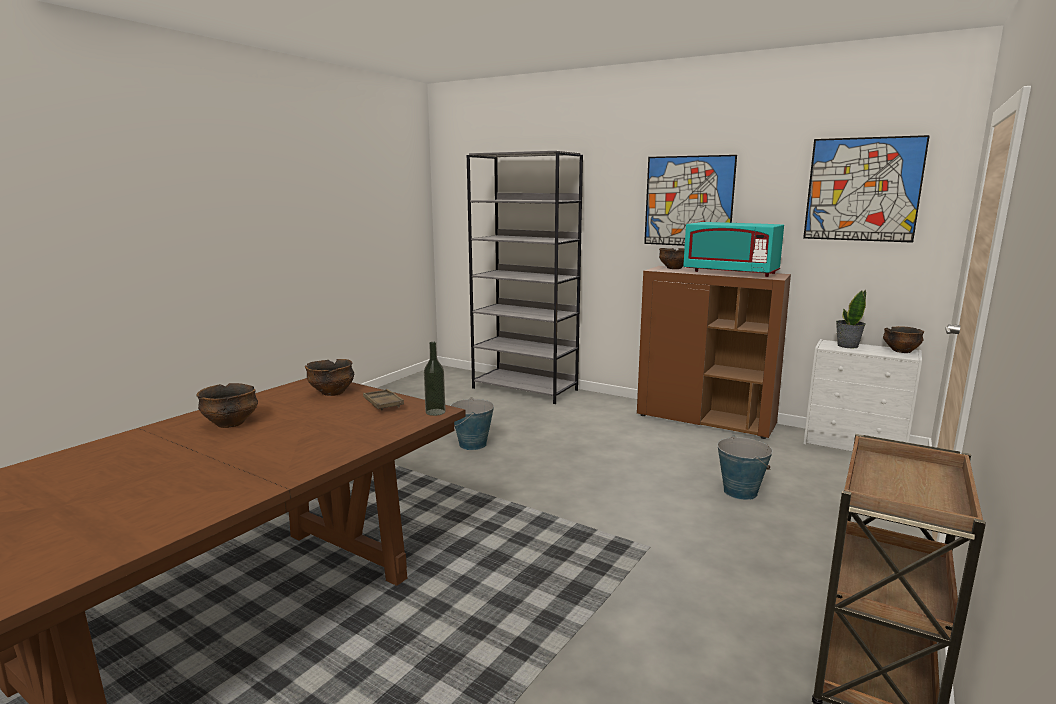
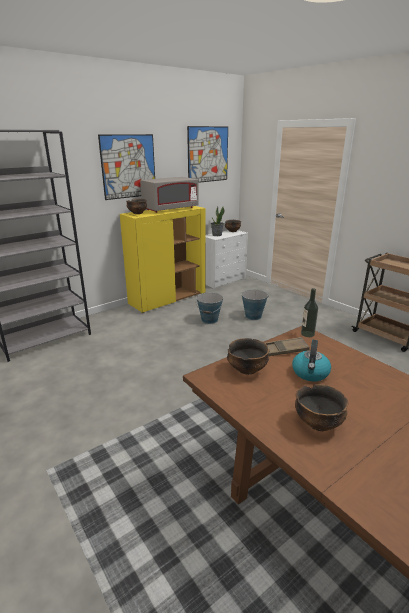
camera: 70 degrees left, 10 degrees up
bucket [450,397,494,450] -> bucket moved to [196,293,223,324]
brown cabinet [637,266,791,439] -> yellow cabinet [120,206,206,313]
turquoise microwave [683,222,784,277] -> grey microwave [140,177,199,213]
none -> kettle [292,340,331,382]

